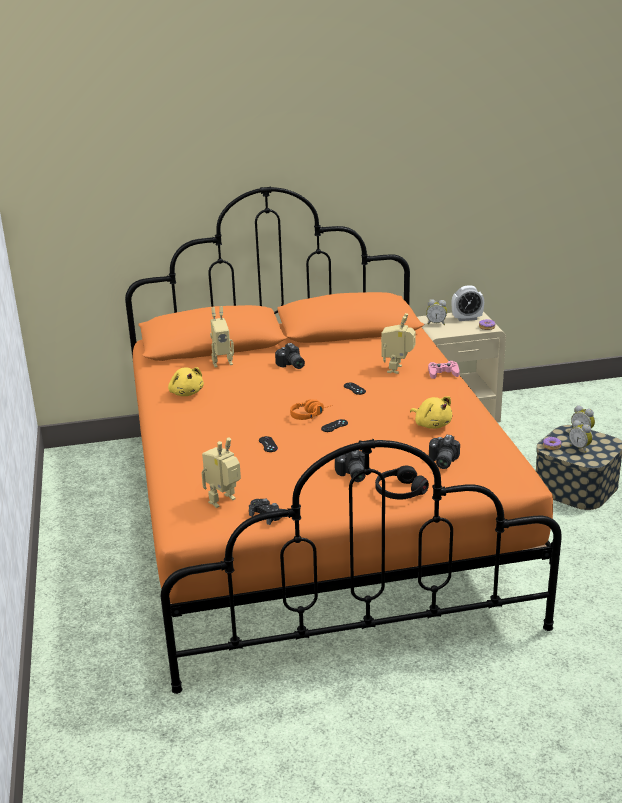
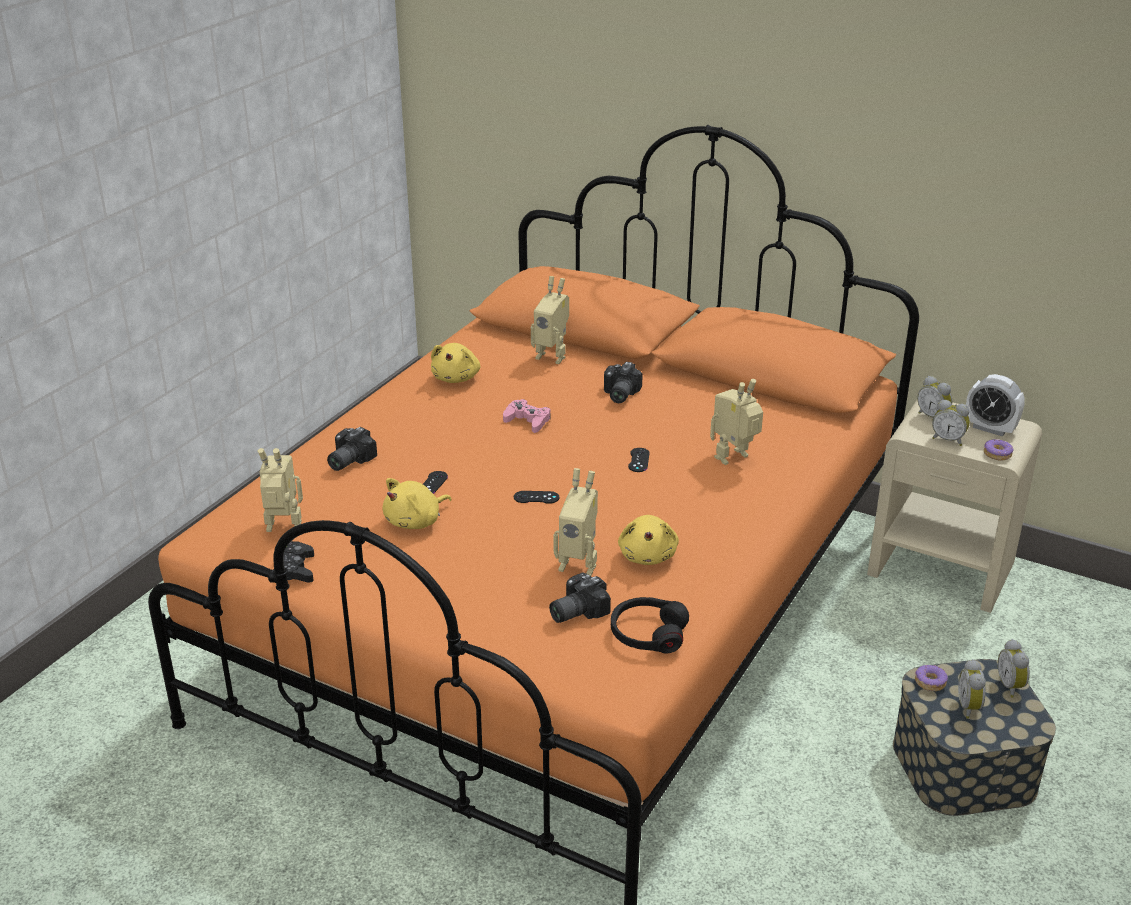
camera: 40 degrees right, 5 degrees up
orange headphones [290,399,332,420] -> none
camera [335,450,365,482] -> camera moved to [327,427,377,471]
black headphones [375,466,429,499] -> black headphones moved to [611,597,689,653]
pink game controller [428,361,459,379] -> pink game controller moved to [503,399,551,433]
none -> yellow plush toy [382,478,452,529]
none -> toy robot [554,468,598,576]
none -> alarm clock [932,400,970,446]

